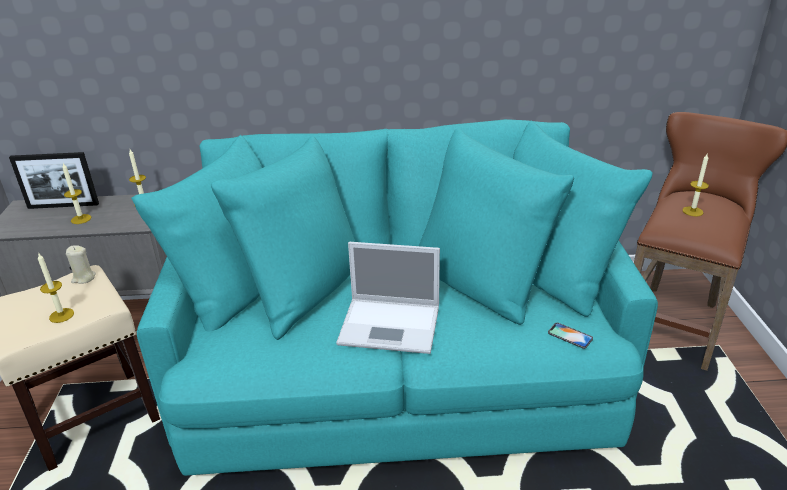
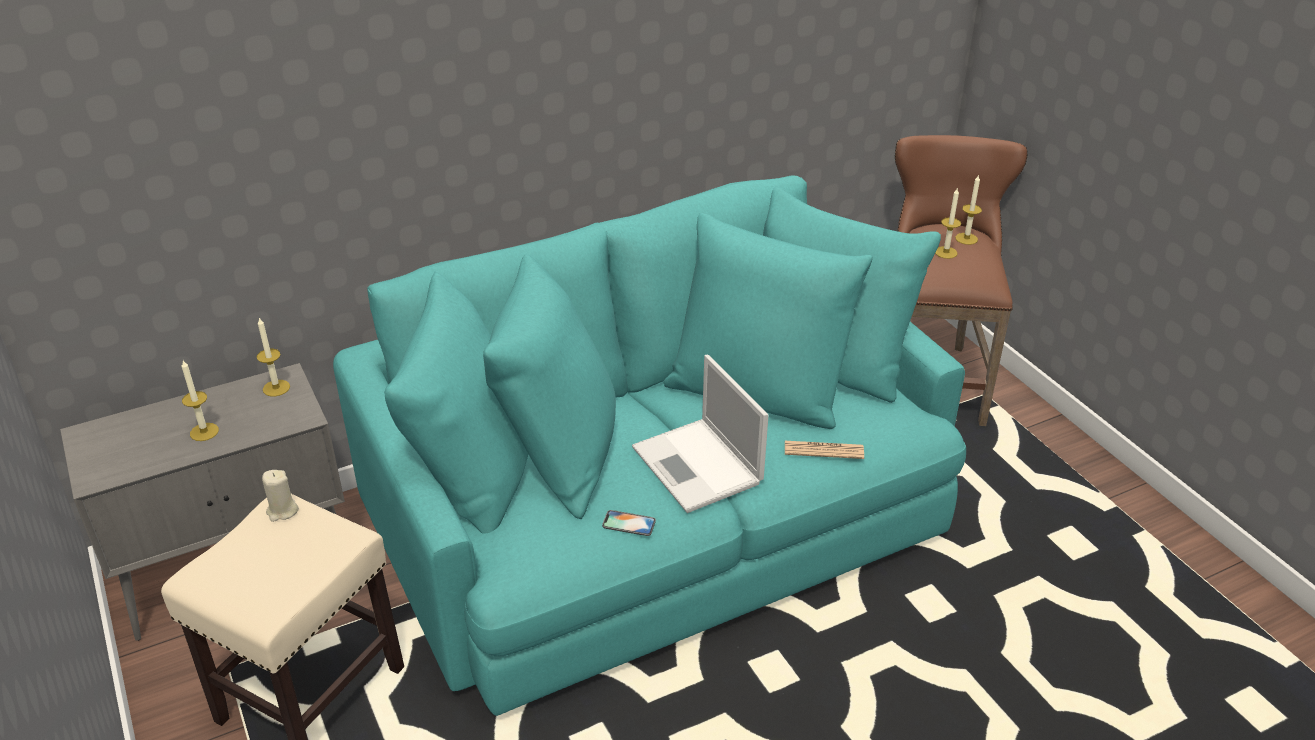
camera: 25 degrees left, 5 degrees up
picture frame [9,152,99,209] -> none
candle [38,252,74,323] -> candle moved to [955,174,982,245]
laptop [336,242,440,354] -> laptop turned 75 degrees clockwise [632,355,769,513]
phone [548,323,593,349] -> phone moved to [602,510,656,536]
none -> newspaper [785,441,864,459]

